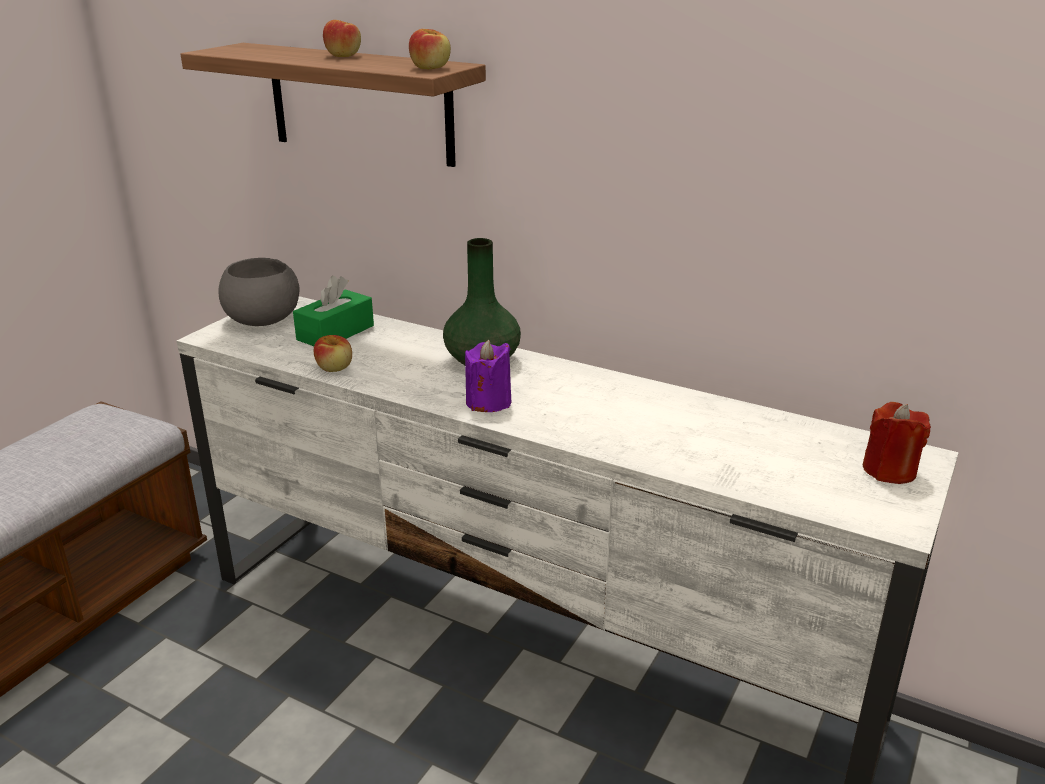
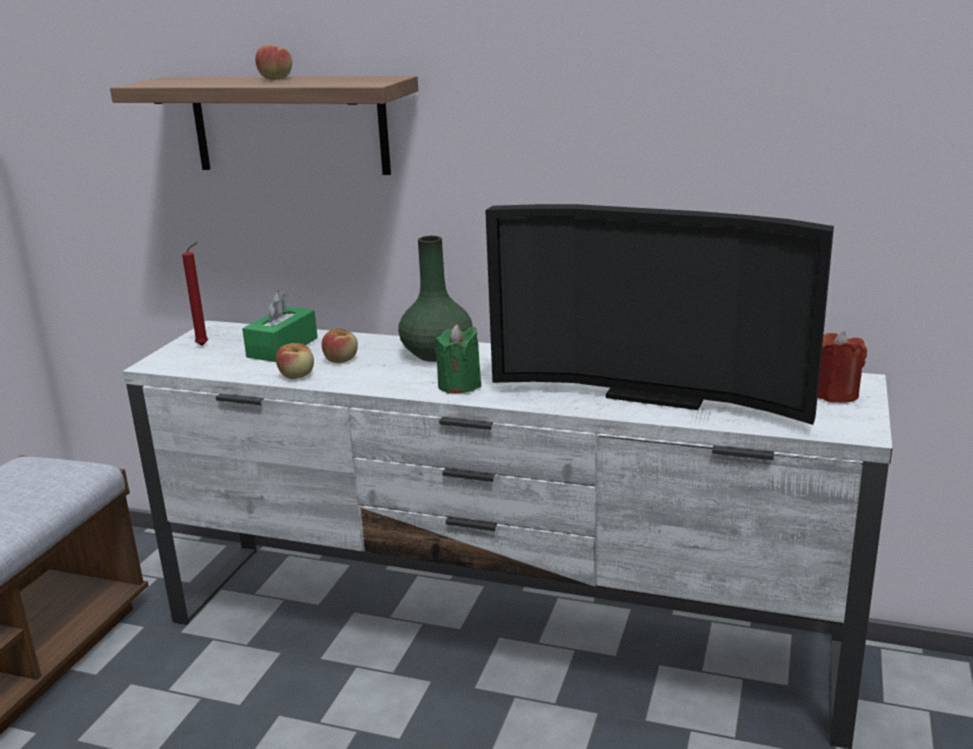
camera: 10 degrees left, 5 degrees down
grey bowl [218,258,299,326] -> red candle [182,242,208,346]
apple [409,29,451,69] -> apple moved to [322,329,358,363]
purple candle [465,340,511,412] -> green candle [435,324,481,394]
none -> television [485,204,834,425]

